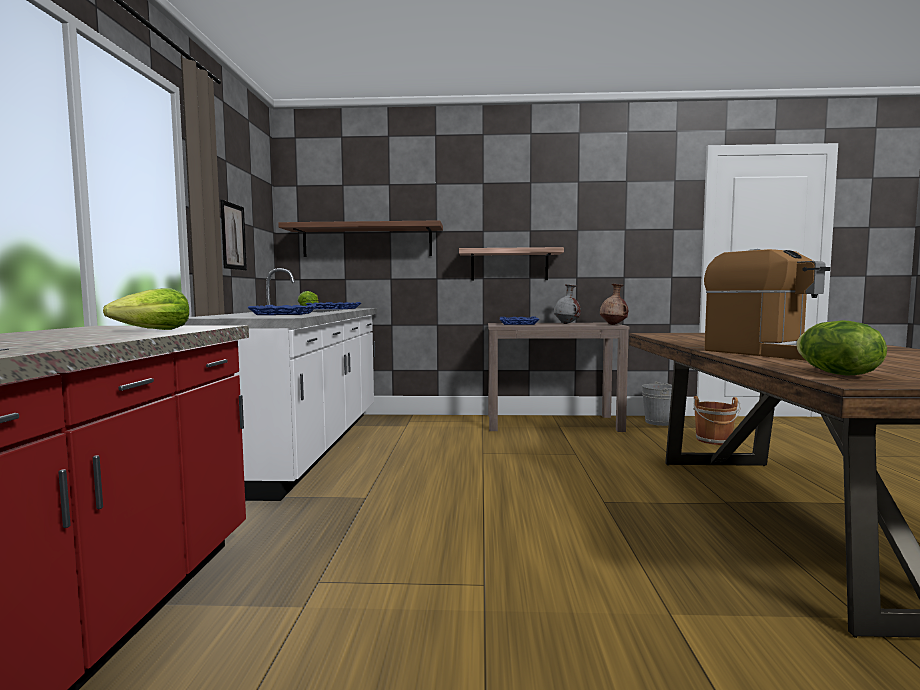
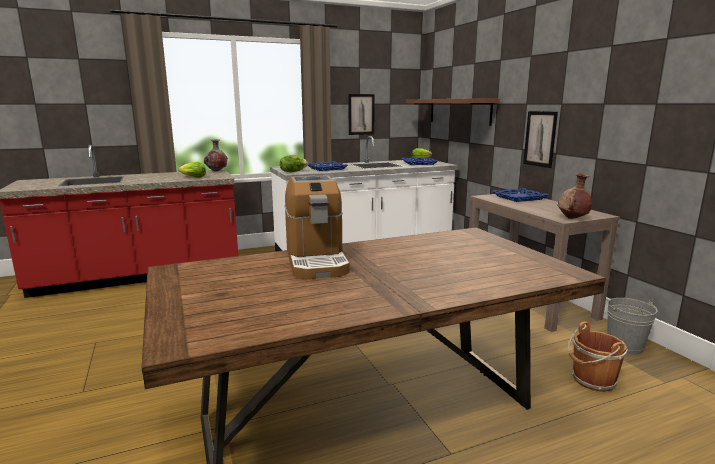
camera: 65 degrees right, 10 degrees up
shelf [459,247,564,281] -> picture [523,111,558,168]
grey vase [554,284,581,324] -> grey vase moved to [204,139,228,172]
coffee machine [704,249,830,360] -> coffee machine turned 45 degrees counterclockwise [285,175,350,279]
lettuce [796,320,887,376] -> lettuce moved to [280,155,308,172]

